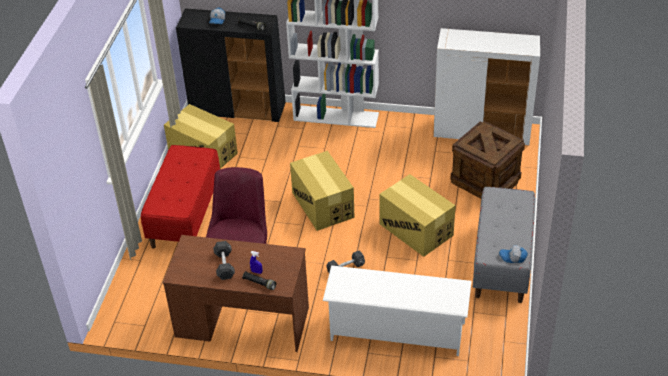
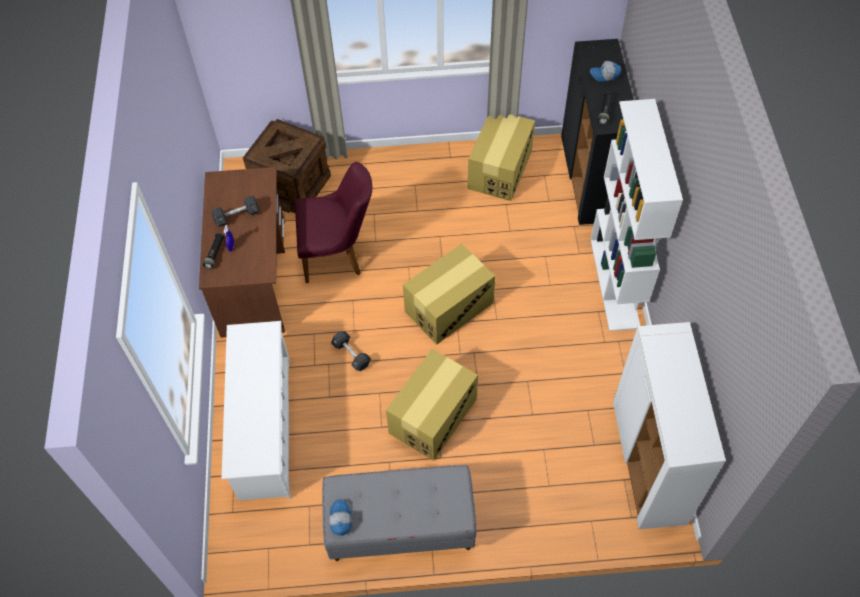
camera: 75 degrees right, 15 degrees up
red bench [141,145,220,248] -> none
crate [450,121,525,199] -> crate moved to [243,119,331,213]

